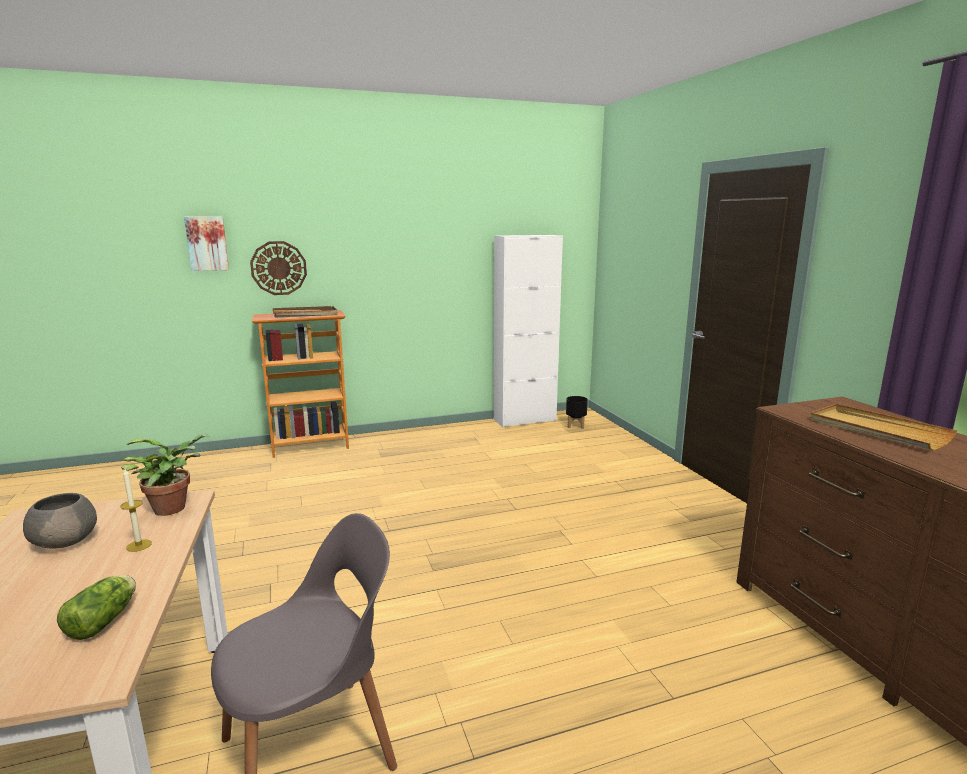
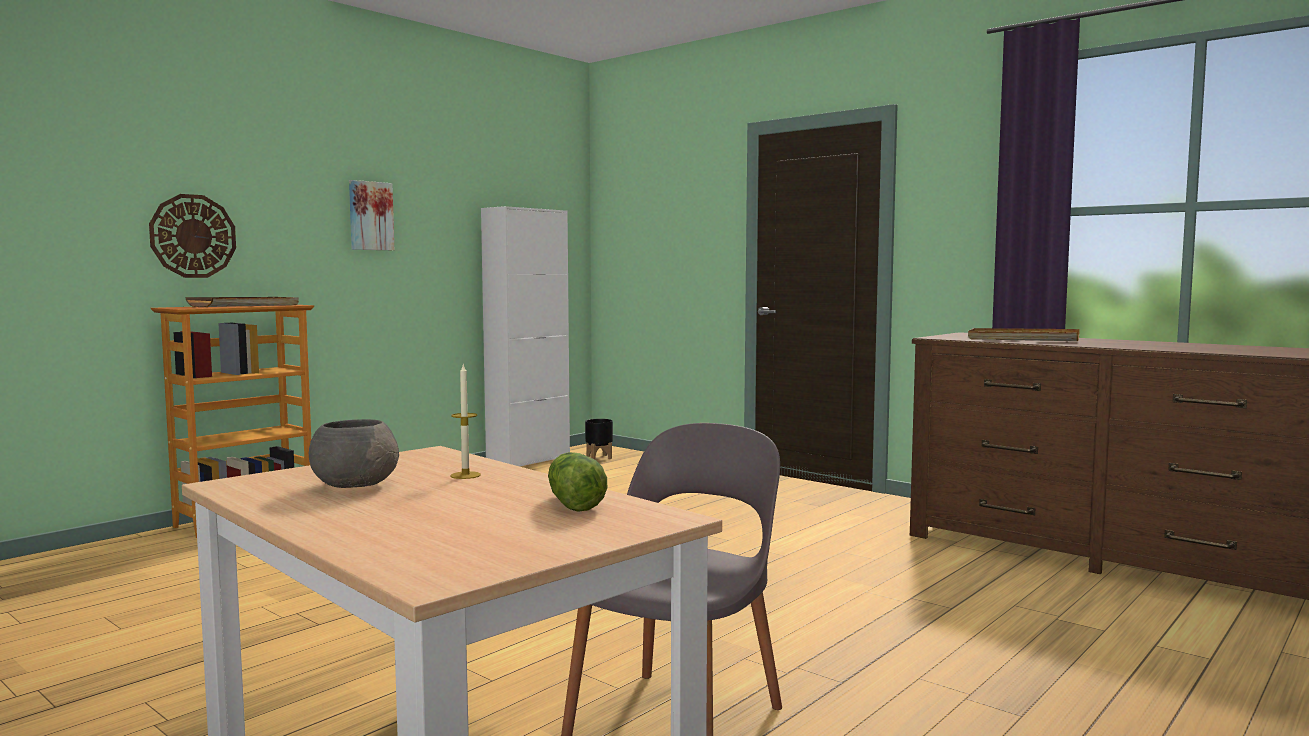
camera: 30 degrees left, 10 degrees down
potted plant [121,433,210,516] -> none
picture [184,217,229,271] -> picture moved to [349,180,394,250]

